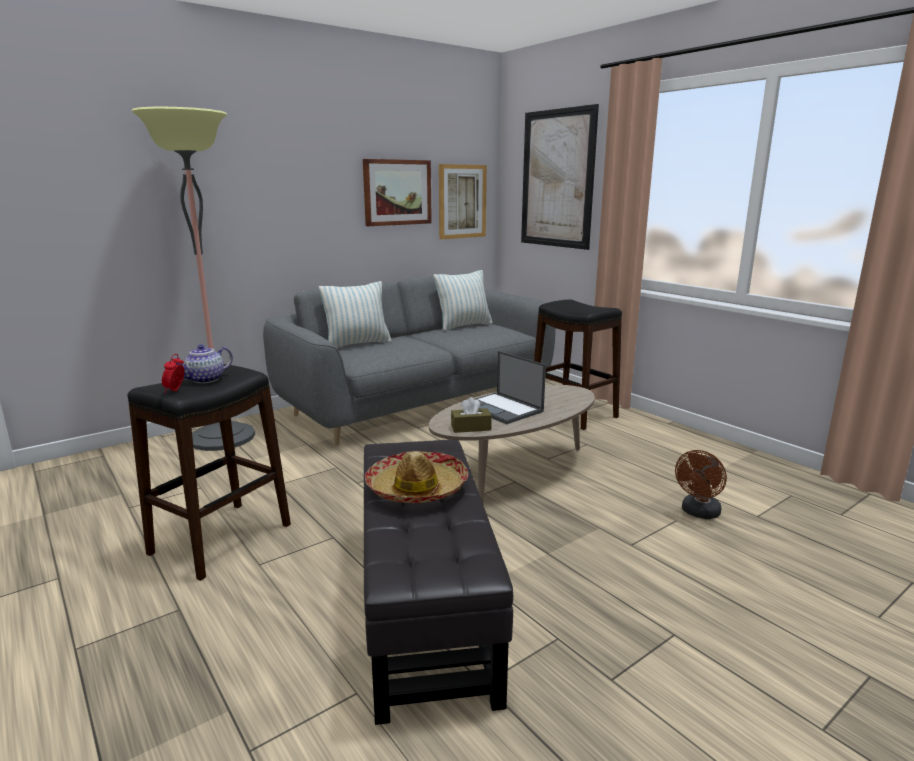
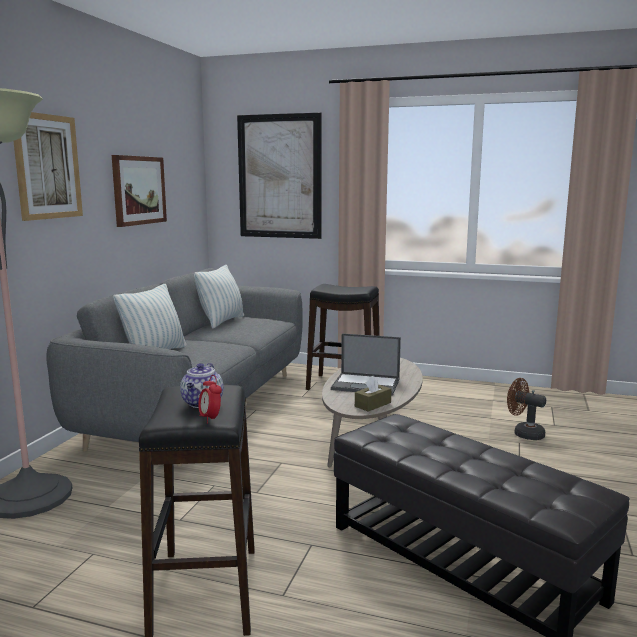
camera: 35 degrees left, 5 degrees down
hat [365,451,468,503] -> none
picture [439,164,487,239] -> picture moved to [14,112,83,221]
brown fan [675,450,727,519] -> brown fan turned 120 degrees clockwise [507,378,546,440]

